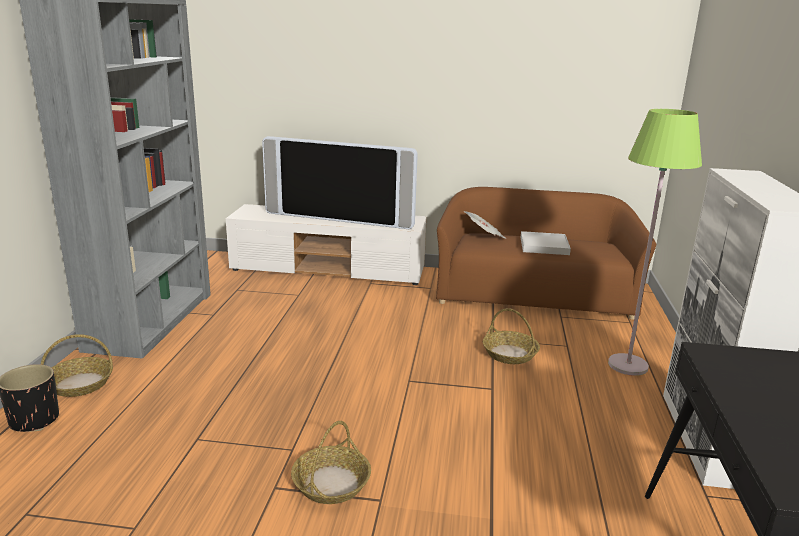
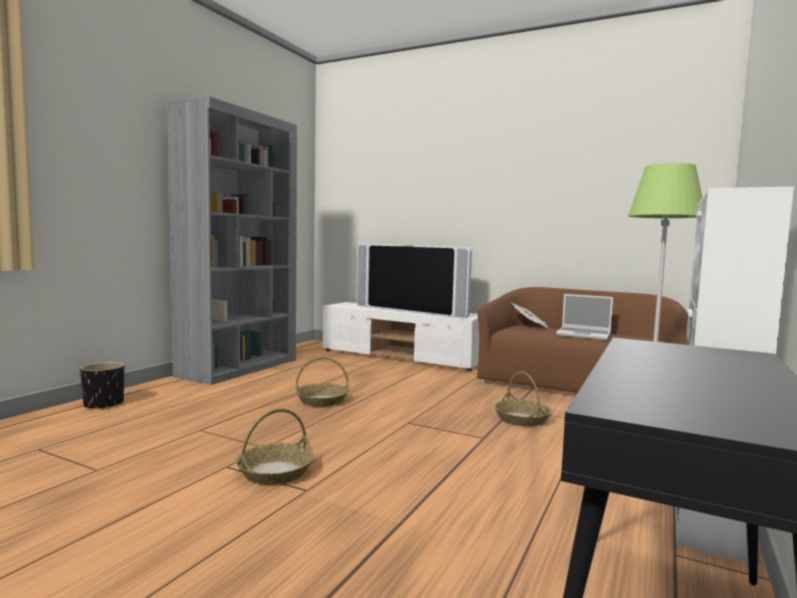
camera: 20 degrees right, 15 degrees down
basket [41,334,113,397] -> basket moved to [296,357,349,407]
white tray [521,231,571,255] -> laptop [556,294,613,340]

